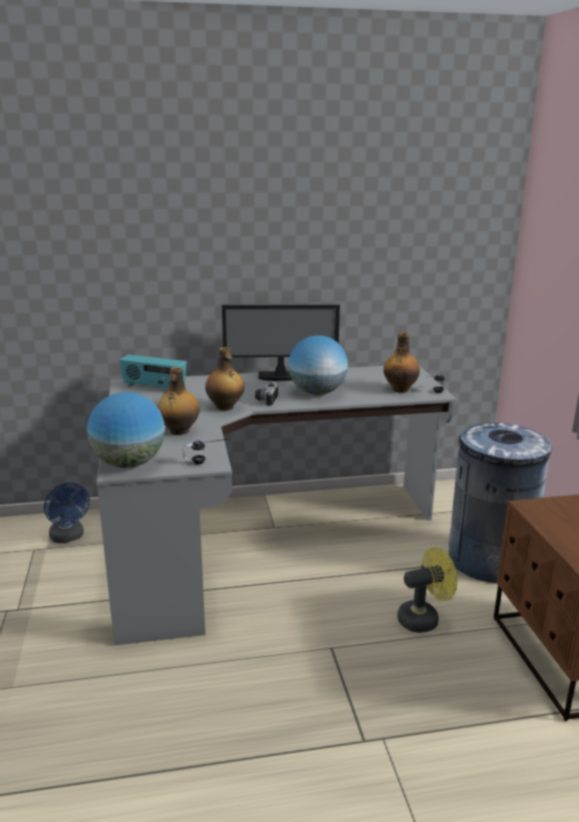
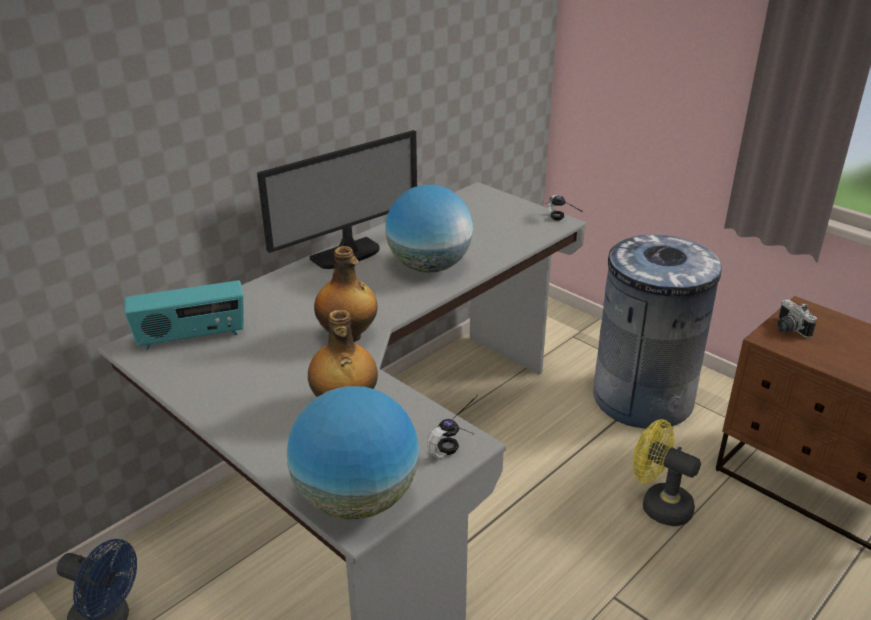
camera: 35 degrees left, 10 degrees up
camera [255,382,278,406] -> camera moved to [777,299,817,338]
bottle [384,333,420,393] -> none
yellow fan [397,547,457,633] -> yellow fan turned 90 degrees counterclockwise [633,419,701,526]

